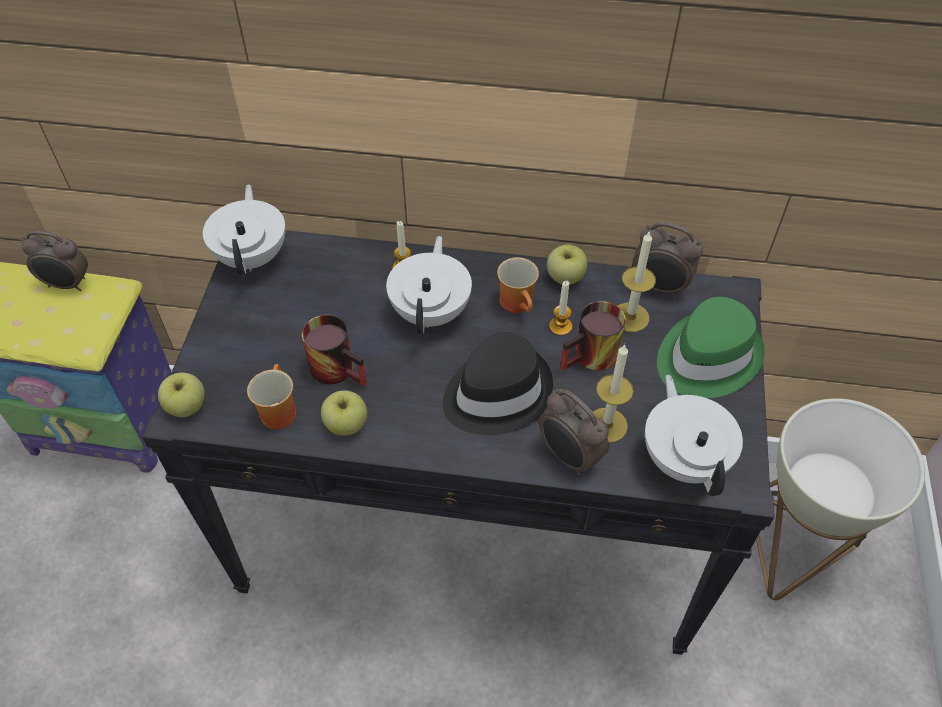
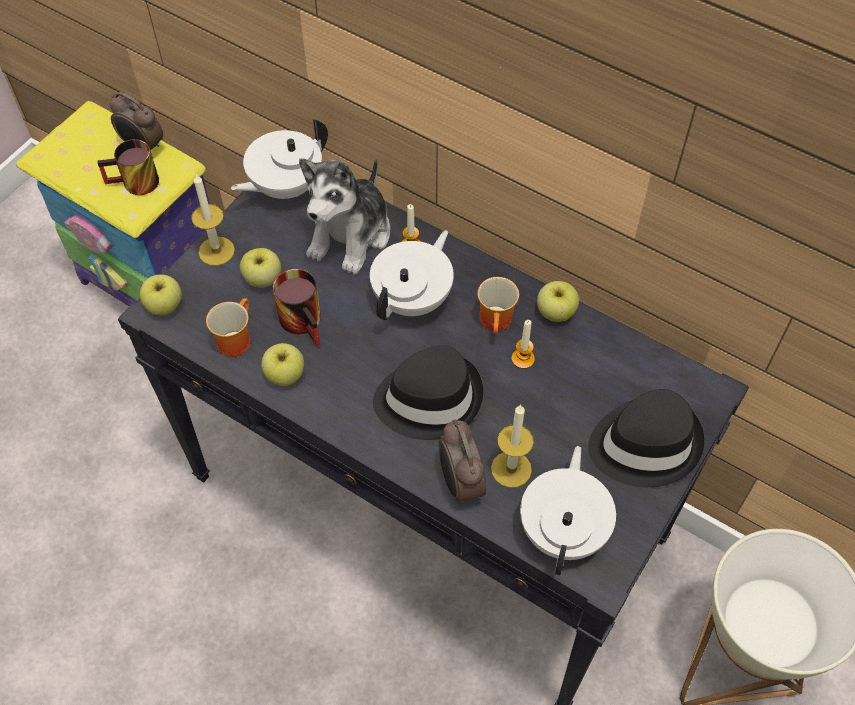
camera: 25 degrees right, 5 degrees up
white teapot [203,184,286,276] -> white teapot turned 150 degrees counterclockwise [231,119,328,199]
mug [560,301,626,371] -> mug moved to [98,139,159,195]
candle [618,230,656,332] -> candle moved to [191,174,235,266]
alarm clock [632,222,703,298] -> none
green hat [657,297,765,398] -> black hat [588,389,704,487]
none -> apple [240,248,281,288]
none -> plush toy [299,157,390,275]

